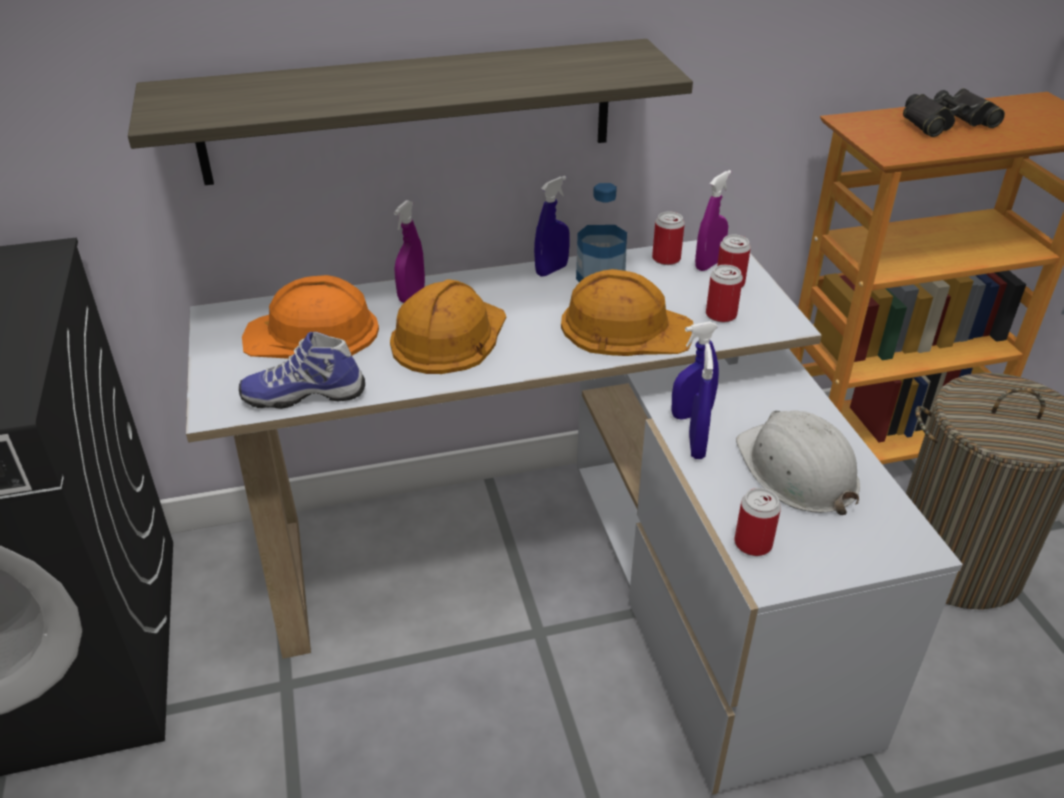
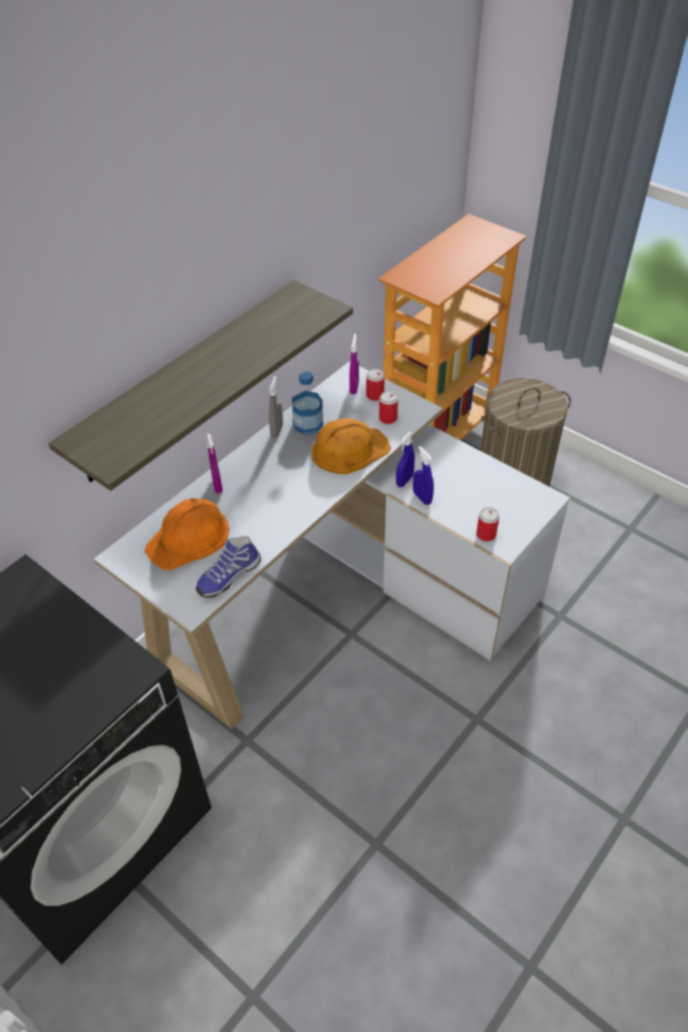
camera: 35 degrees left, 10 degrees up
orange hard hat [390,279,506,374] -> none
blue spray bottle [534,176,570,277] -> grey spray bottle [269,376,283,438]
can [652,211,685,265] -> none
white hard hat [736,410,860,515] -> none
black binoculars [903,88,1005,137] -> none

